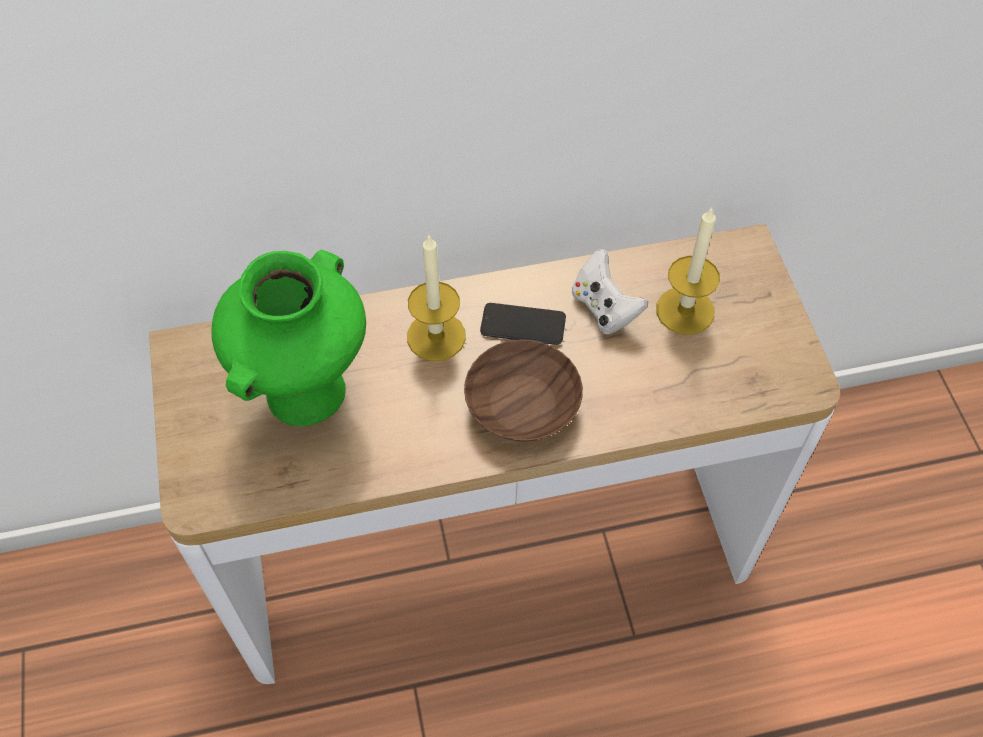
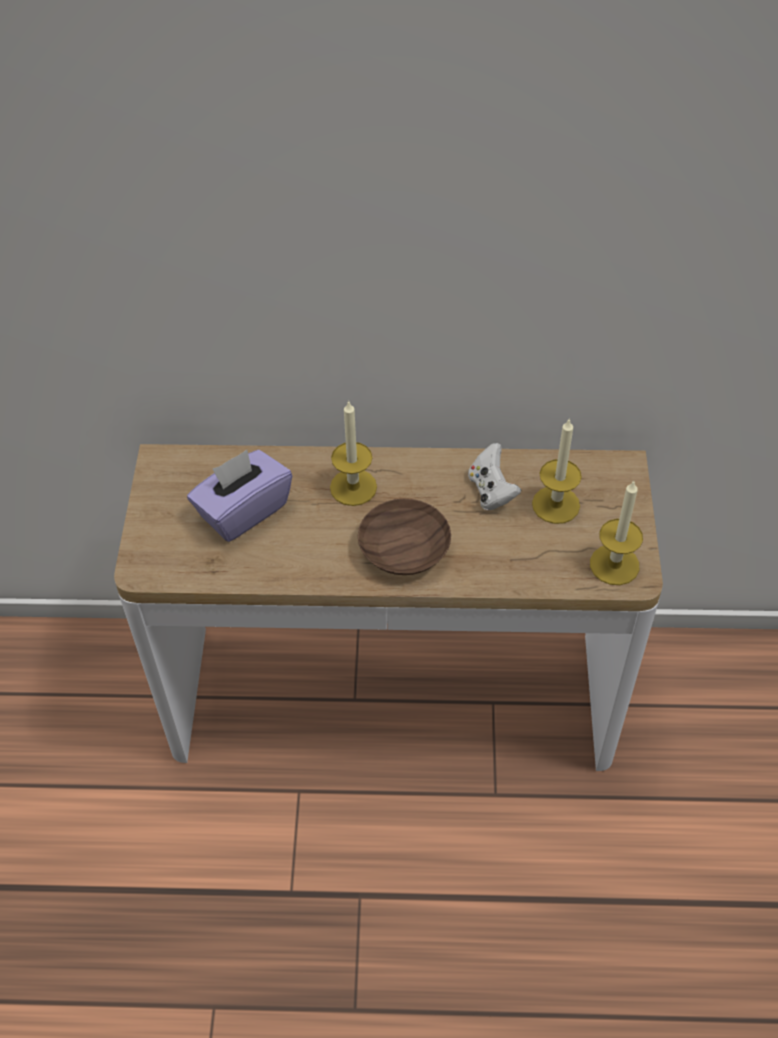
camera: 15 degrees right, 5 degrees down
green vase [211,250,366,426] -> purple tissue box [187,450,292,542]
phone [480,303,566,345] -> none
none -> candle [590,480,643,585]

